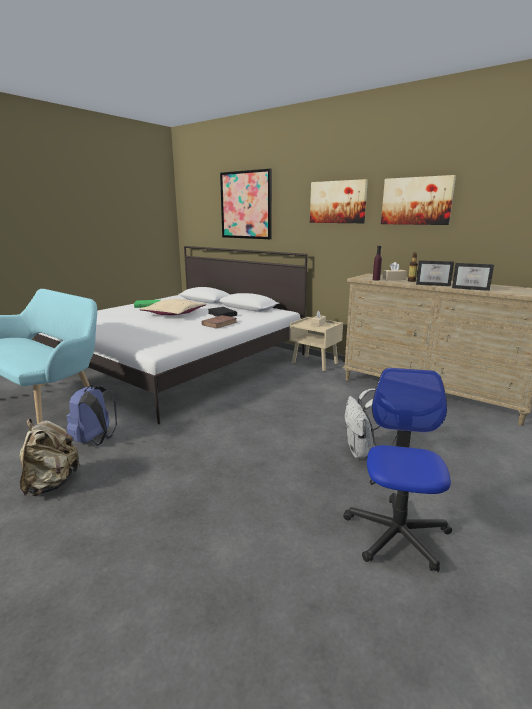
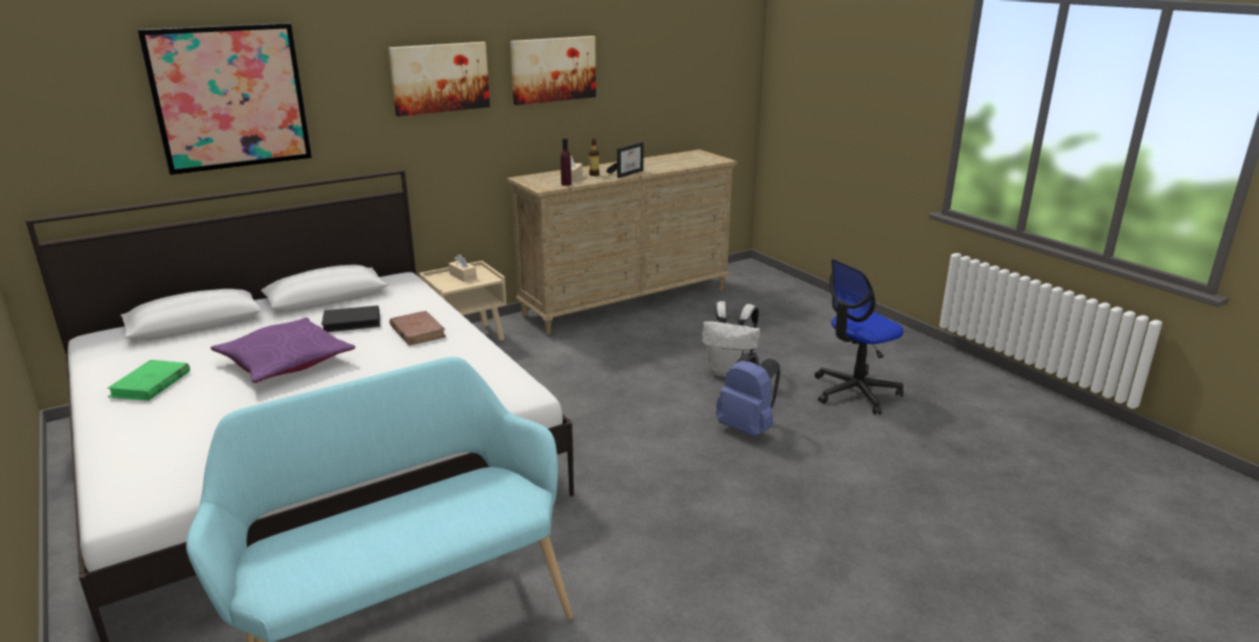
camera: 70 degrees left, 5 degrees up
beige backpack [20,419,81,496] -> none
blue backpack [66,385,117,446] -> blue backpack moved to [716,352,780,437]
beige pillow [139,299,206,315] -> purple pillow [211,317,355,383]
office chair [343,368,452,572] -> office chair turned 60 degrees counterclockwise [815,259,904,415]
picture frame [452,263,494,291] -> none

